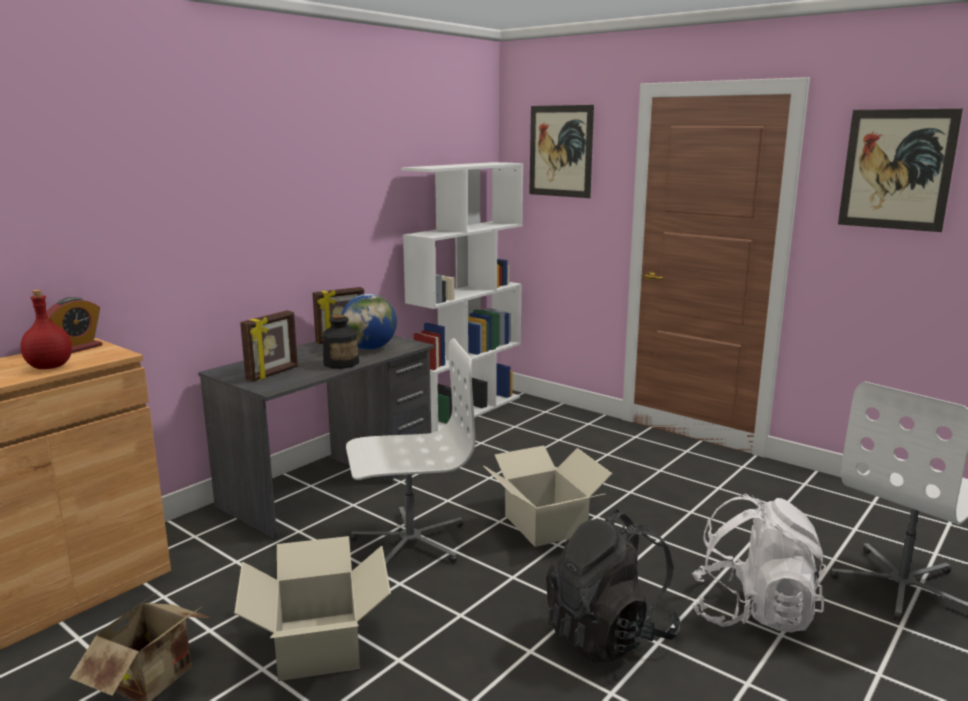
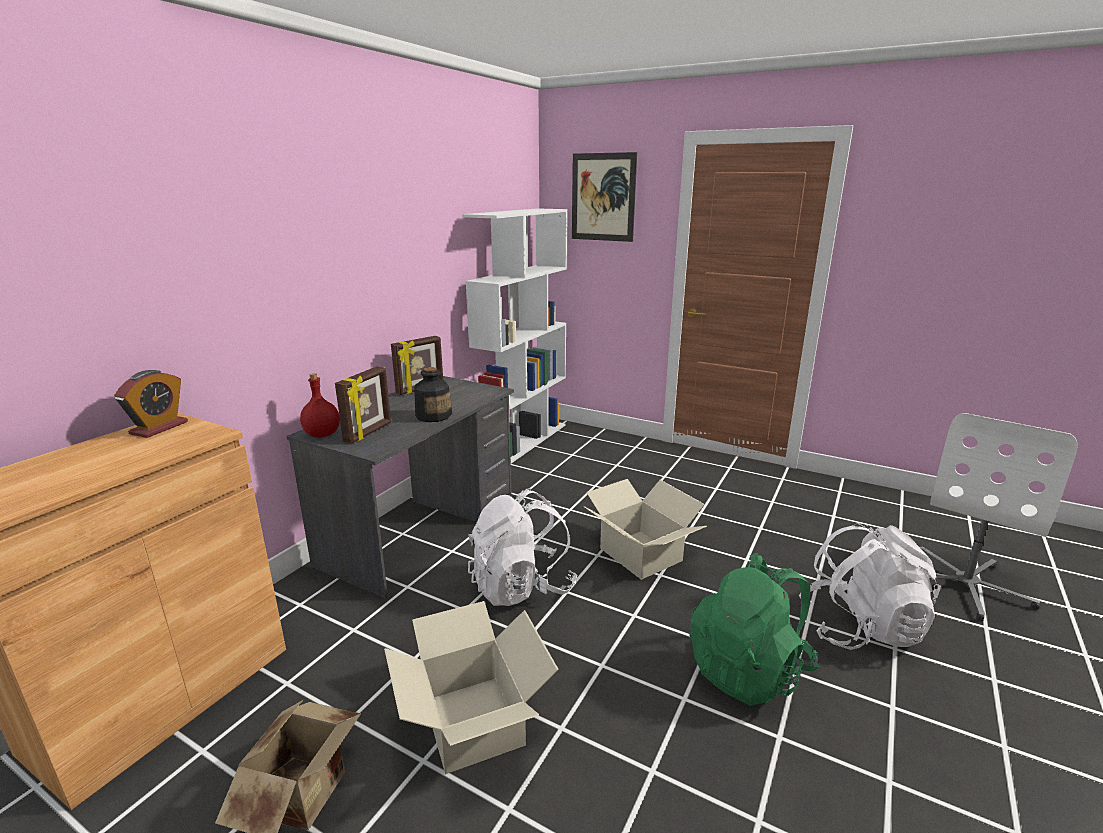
camera: 10 degrees left, 5 degrees up
red bottle [21,290,72,369] -> red bottle moved to [300,373,340,438]
globe [341,294,397,350] -> none
white office chair [346,338,475,564] -> white backpack [468,489,577,606]
black backpack [546,509,681,663] -> green backpack [690,553,819,706]
picture [838,109,963,232] -> none

